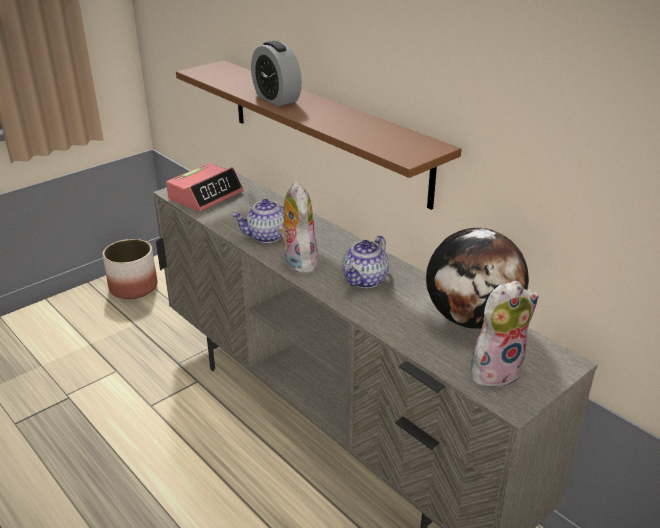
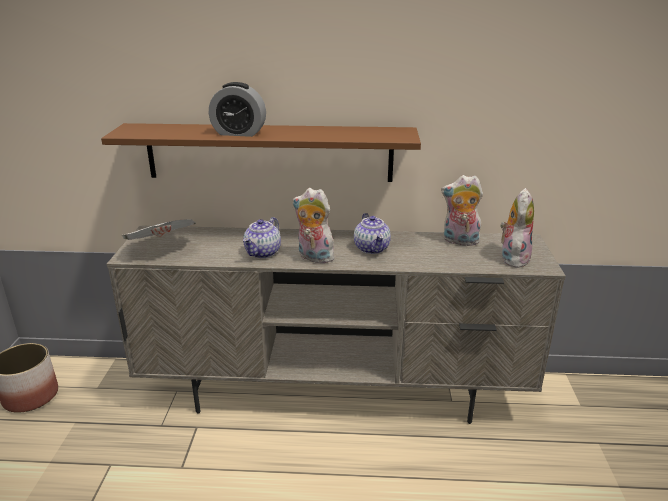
camera: 45 degrees left, 5 degrees down
alarm clock [166,163,243,212] -> newspaper [122,219,196,240]
globe [426,228,529,329] -> plush toy [441,175,483,246]

